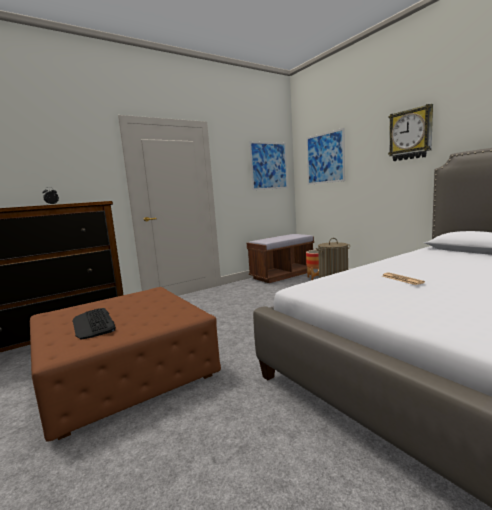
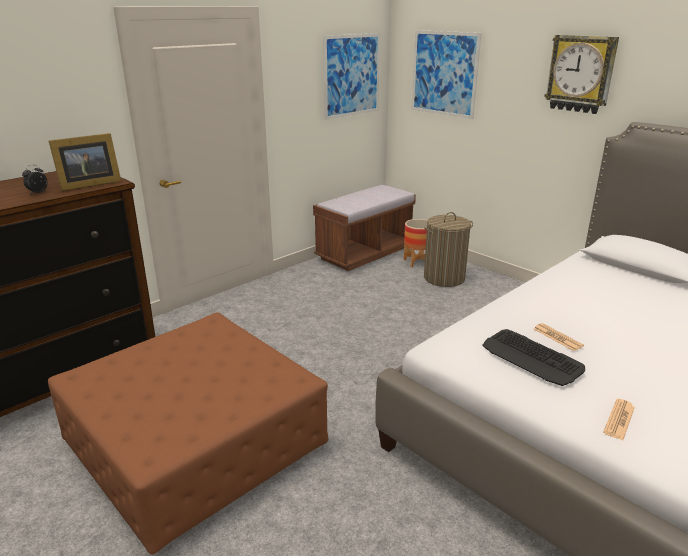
camera: 10 degrees left, 15 degrees up
keyboard [72,308,116,339] -> keyboard moved to [482,329,585,386]
none -> picture frame [49,133,121,191]
none -> newspaper [603,399,635,440]

